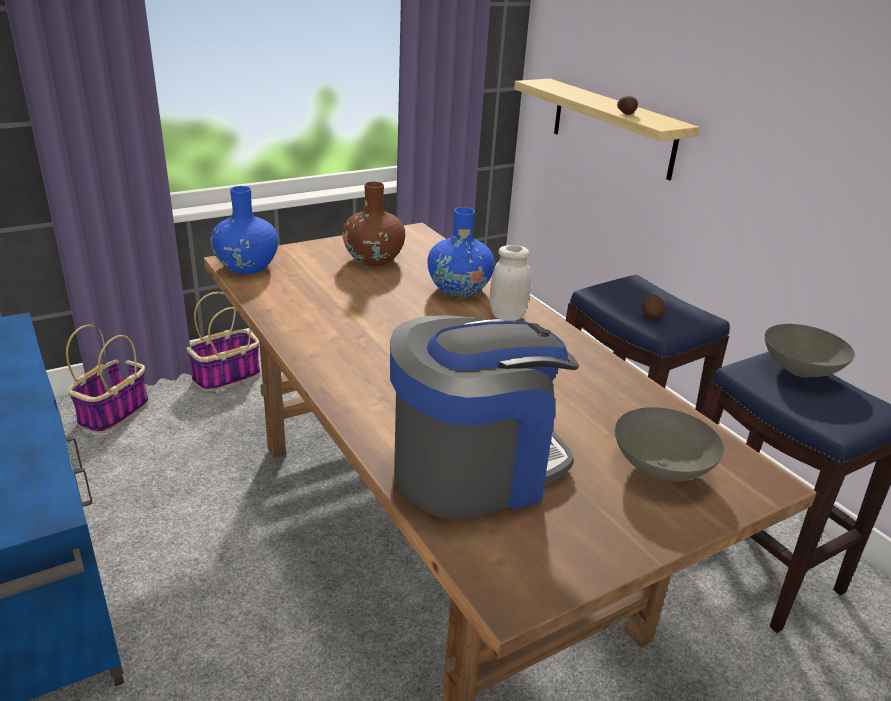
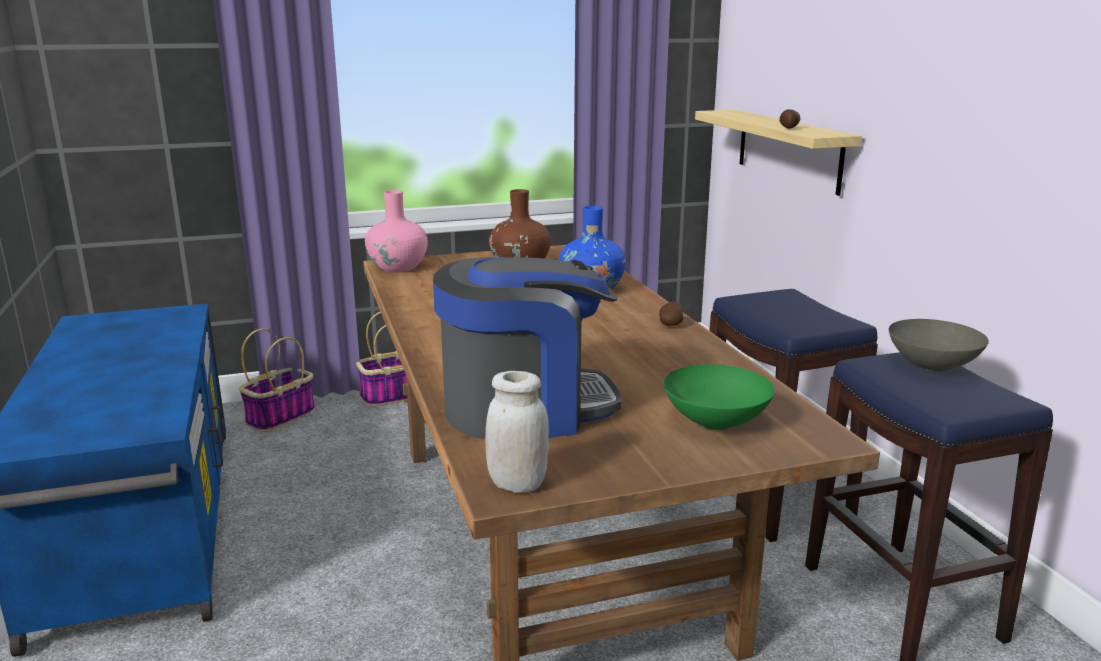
camera: 15 degrees right, 10 degrees down
blue vase [211,186,278,274] -> pink vase [365,190,428,273]
white jar [490,245,531,321] -> white jar moved to [485,371,549,493]
grey bowl [615,407,724,482] -> green bowl [663,364,775,430]
potato [642,295,665,318] -> potato moved to [659,301,683,326]

